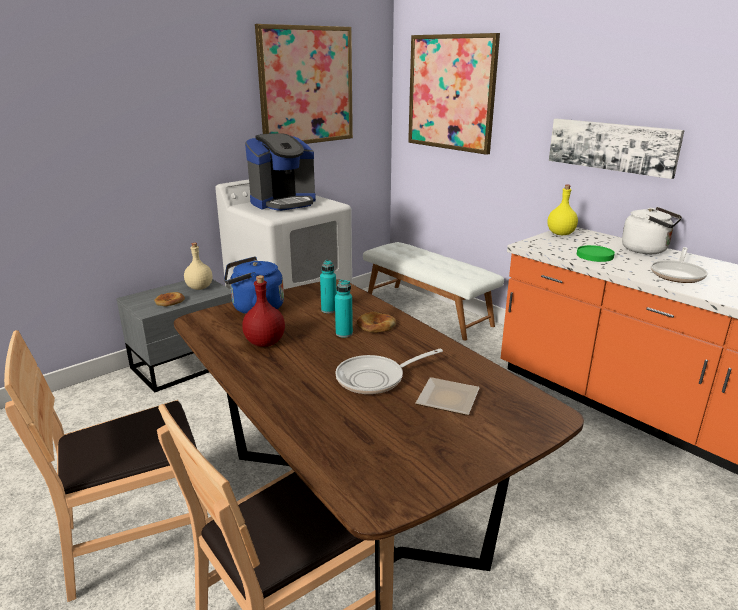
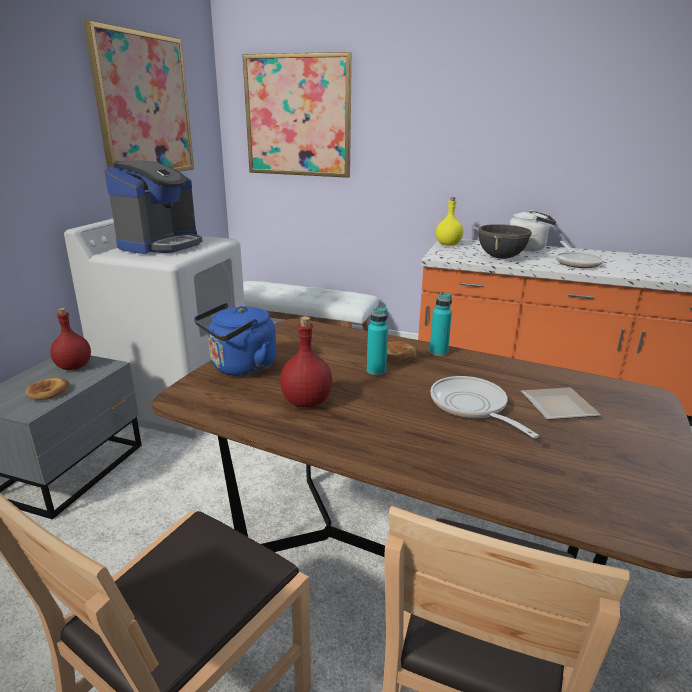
camera: 30 degrees left, 0 degrees up
beige bottle [184,243,213,290] -> red bottle [50,308,91,370]
turquoise bottle [320,260,336,313] -> turquoise bottle moved to [429,293,452,356]
frying pan [335,349,443,394] -> frying pan turned 120 degrees clockwise [430,376,539,438]
picture [549,119,685,179] -> none
green plate [577,245,615,262] -> black cooking pot [474,224,538,259]

